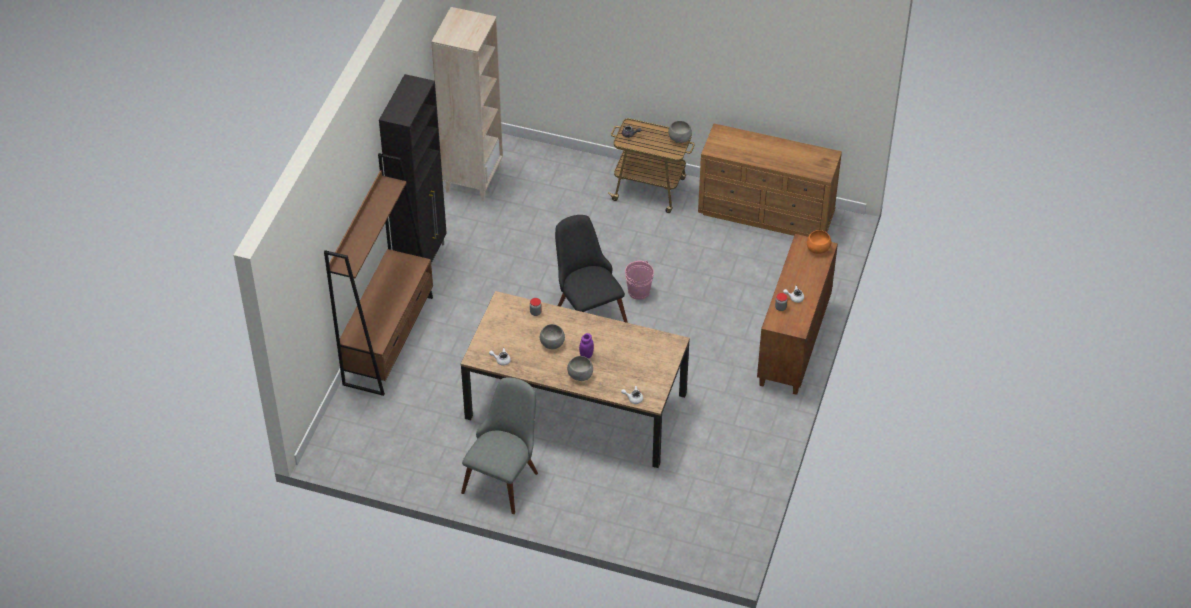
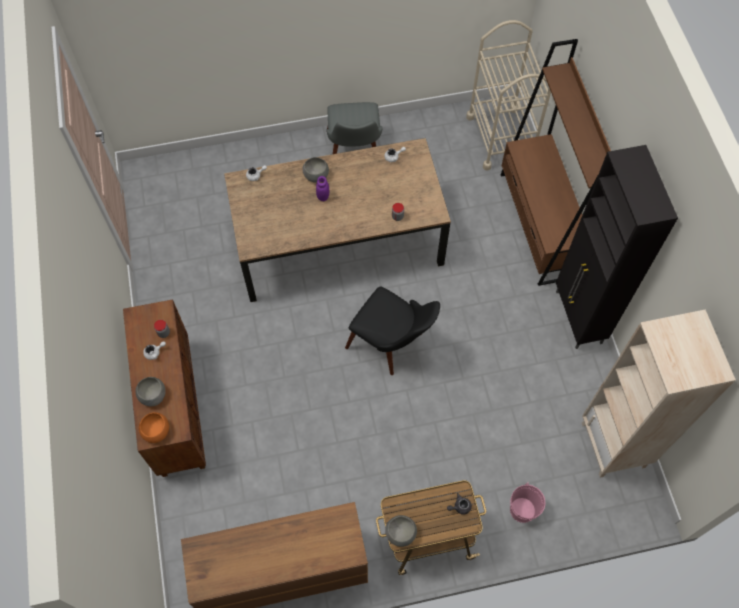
camera: 150 degrees right, 15 degrees up
grey bowl [540,324,565,349] -> grey bowl moved to [136,377,166,407]
pink bucket [625,260,654,300] -> pink bucket moved to [510,482,545,523]
none -> beige cart [466,20,551,171]

